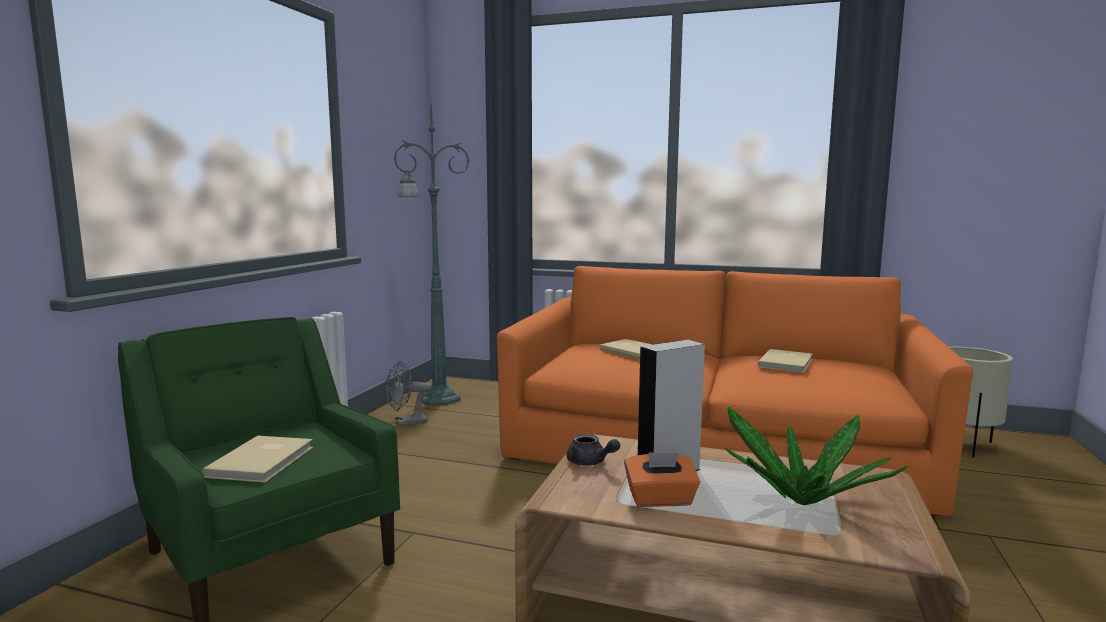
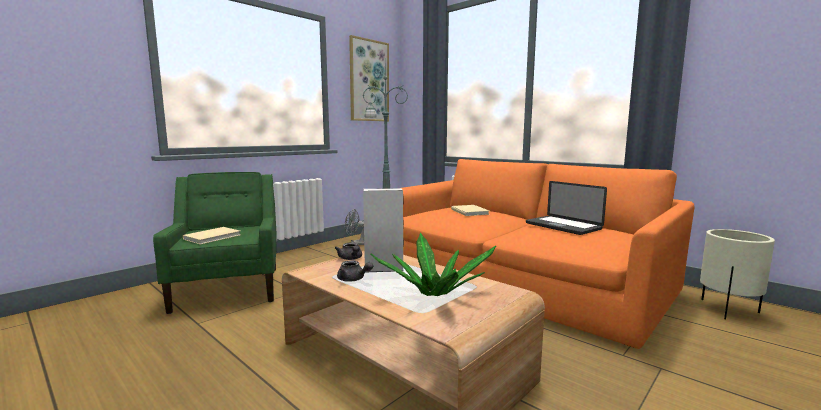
camera: 25 degrees right, 0 degrees up
orange tissue box [624,452,700,507] -> grey teapot [337,260,373,282]
beige book [758,349,813,373] -> laptop [526,181,607,235]
none -> picture [349,35,389,121]

